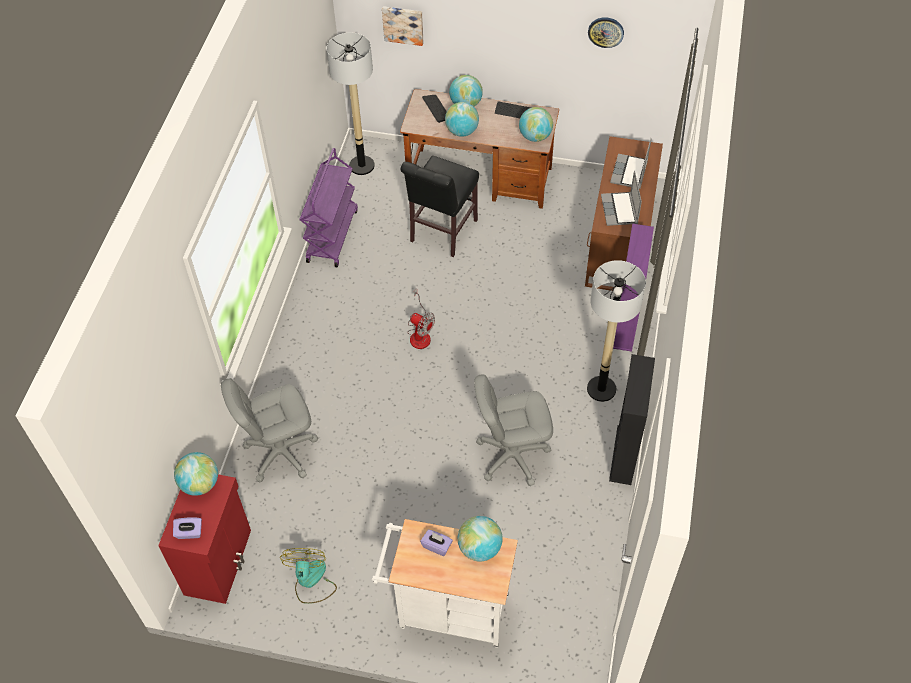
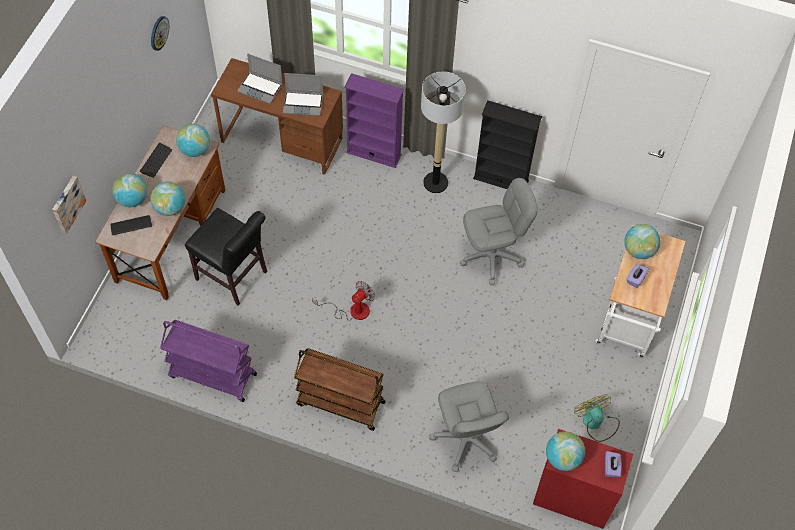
camera: 85 degrees left, 5 degrees up
fan [280,548,337,604] -> fan turned 60 degrees clockwise [574,394,620,442]
floor lamp [326,33,375,175] -> none
grey office chair [474,375,553,486] -> grey office chair turned 105 degrees counterclockwise [460,178,538,285]
none -> brown cart [294,348,386,431]

